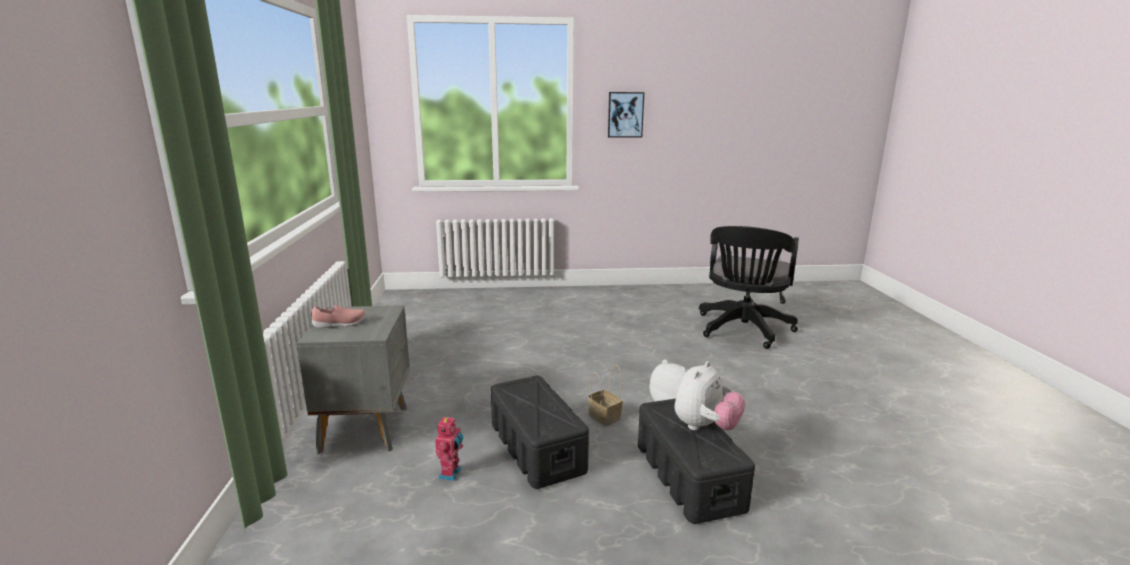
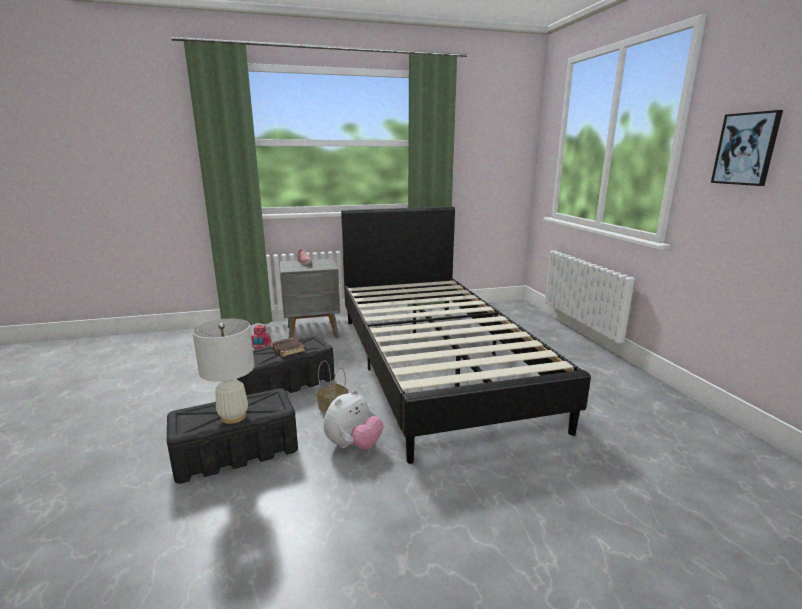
camera: 80 degrees right, 0 degrees up
plush toy [675,361,745,431] -> white table lamp [192,318,255,424]
black office chair [699,226,799,349] -> none
none -> brown book [271,337,306,357]
none -> black bed [341,206,591,464]

